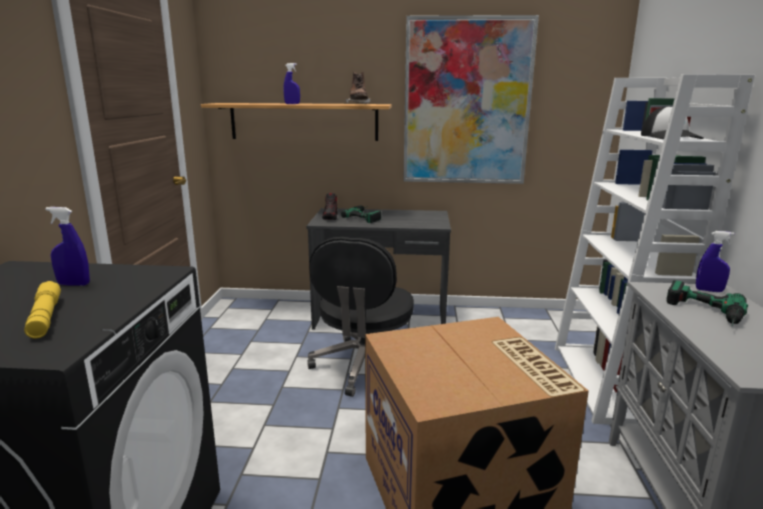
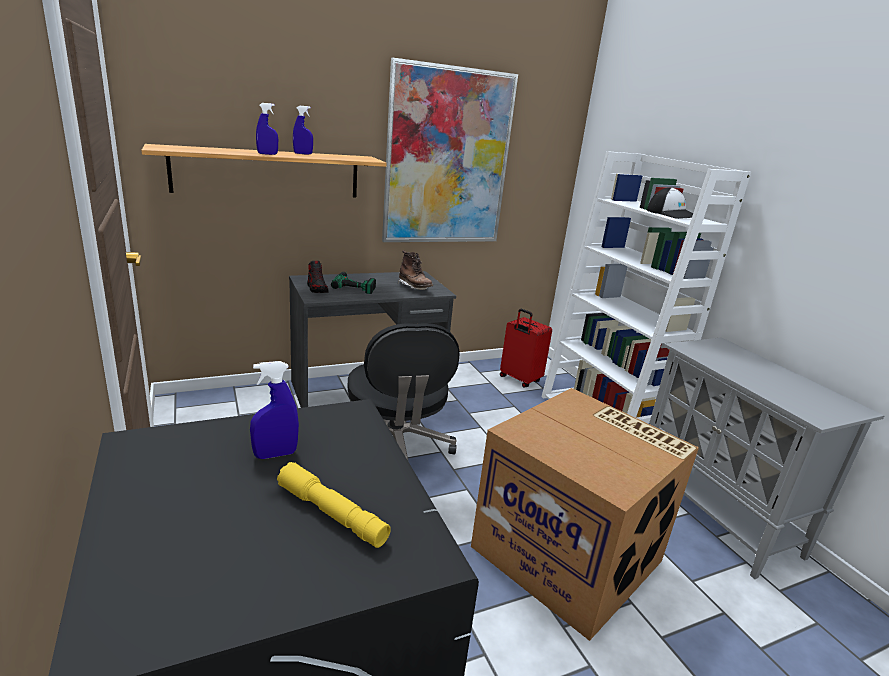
camera: 30 degrees left, 5 degrees up
brown boot [346,72,370,104] -> brown boot moved to [398,250,433,290]
power drill [666,280,748,327] -> none
blue spray bottle [696,231,734,292] -> blue spray bottle moved to [293,106,313,155]
none -> red suitcase [500,309,552,387]

